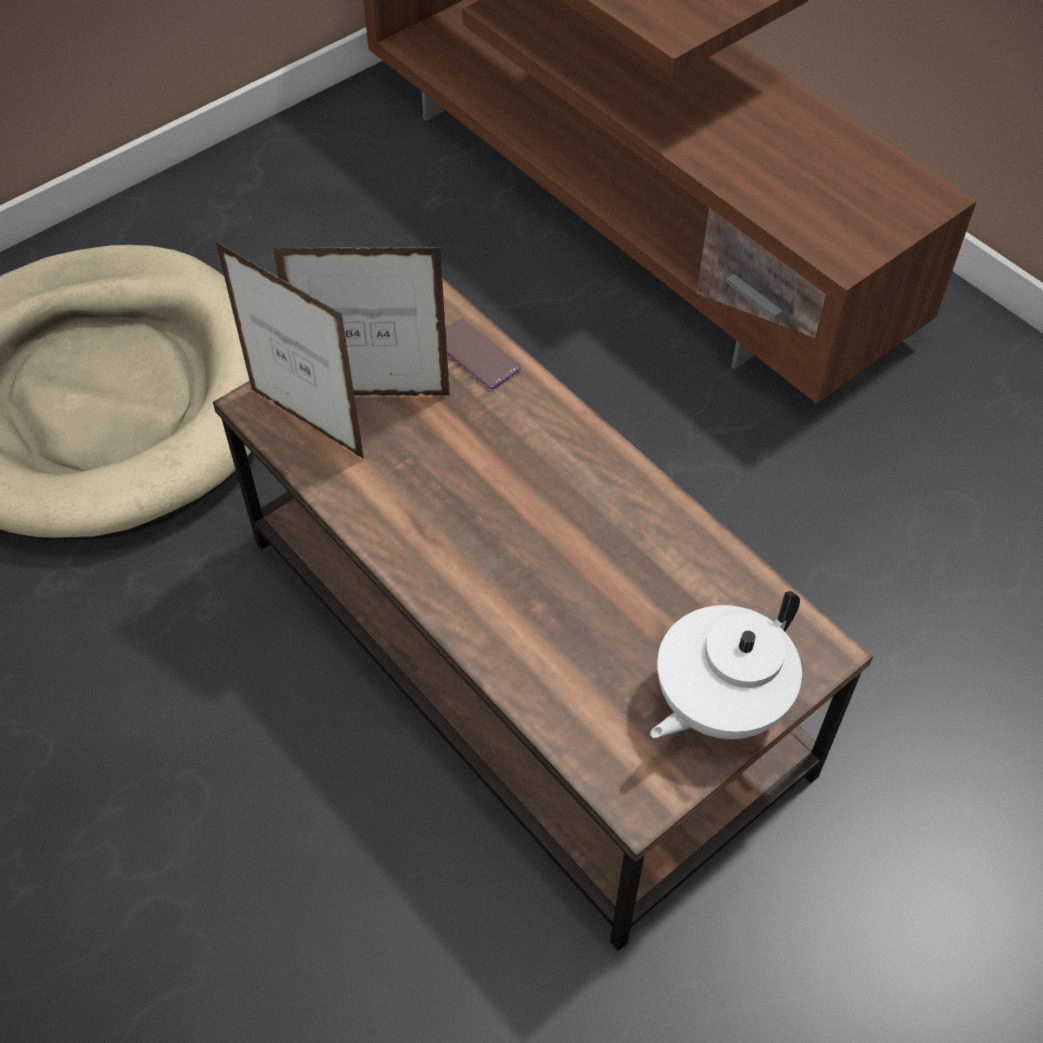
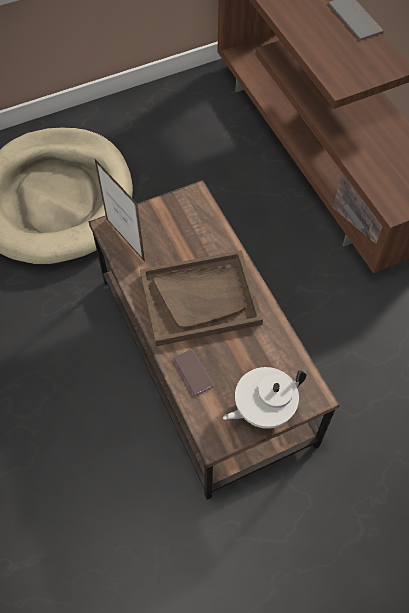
camera: 15 degrees right, 5 degrees up
picture frame [272,247,450,396] -> none
phone [446,319,521,389] -> phone moved to [174,349,214,396]
none -> brown tray [140,250,263,346]

